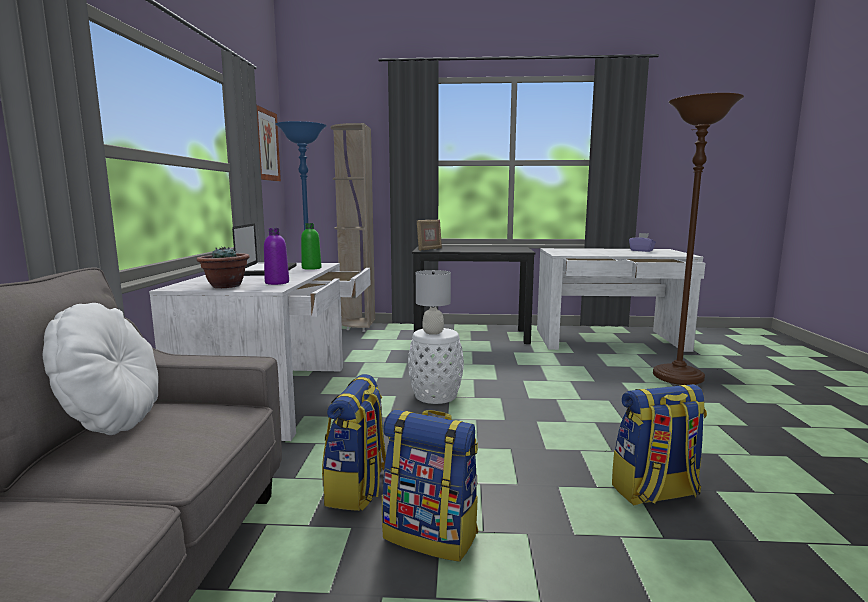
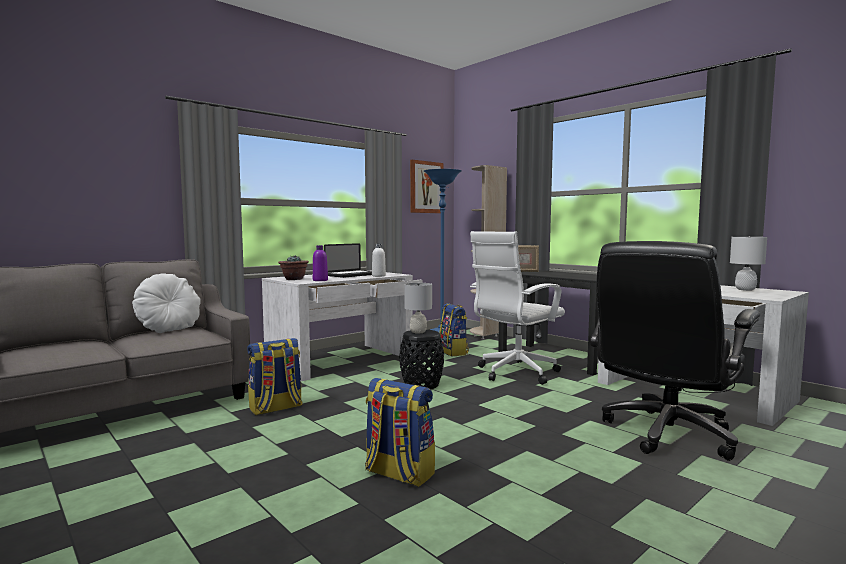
camera: 45 degrees right, 5 degrees down
green bottle [301,223,322,270] -> white bottle [372,244,386,277]
backpack [382,410,478,562] -> backpack moved to [439,303,469,356]
white stool [408,328,464,404] -> black stool [399,330,444,390]
purple tissue box [629,233,656,252] -> white table lamp [730,236,767,291]
brown floor lamp [653,93,744,385] -> black office chair [590,241,760,461]
none -> white office chair [470,231,565,385]

